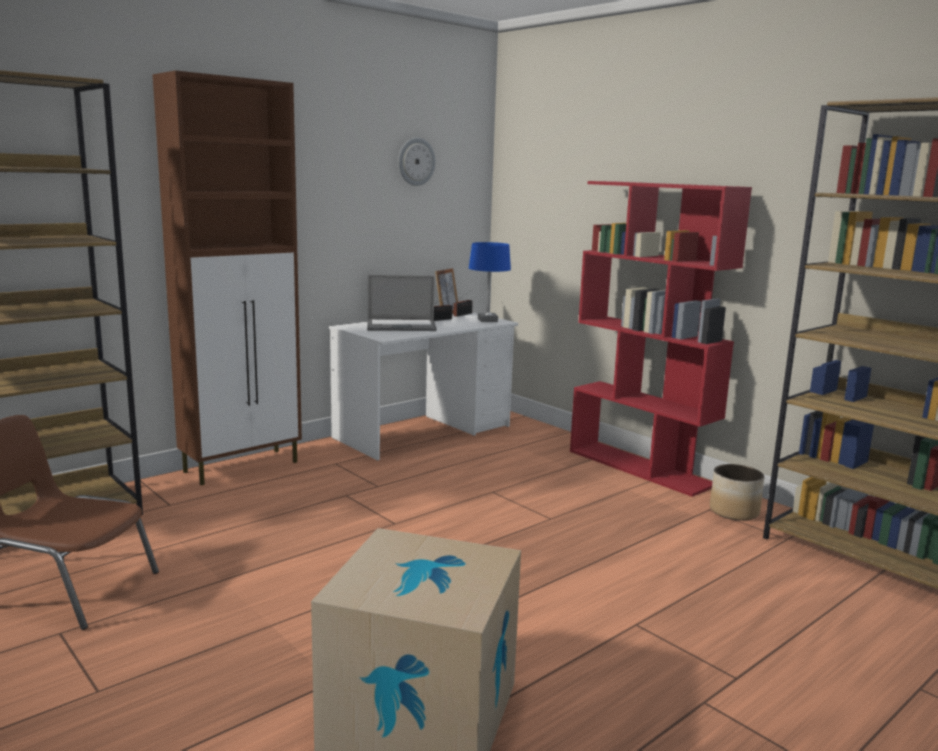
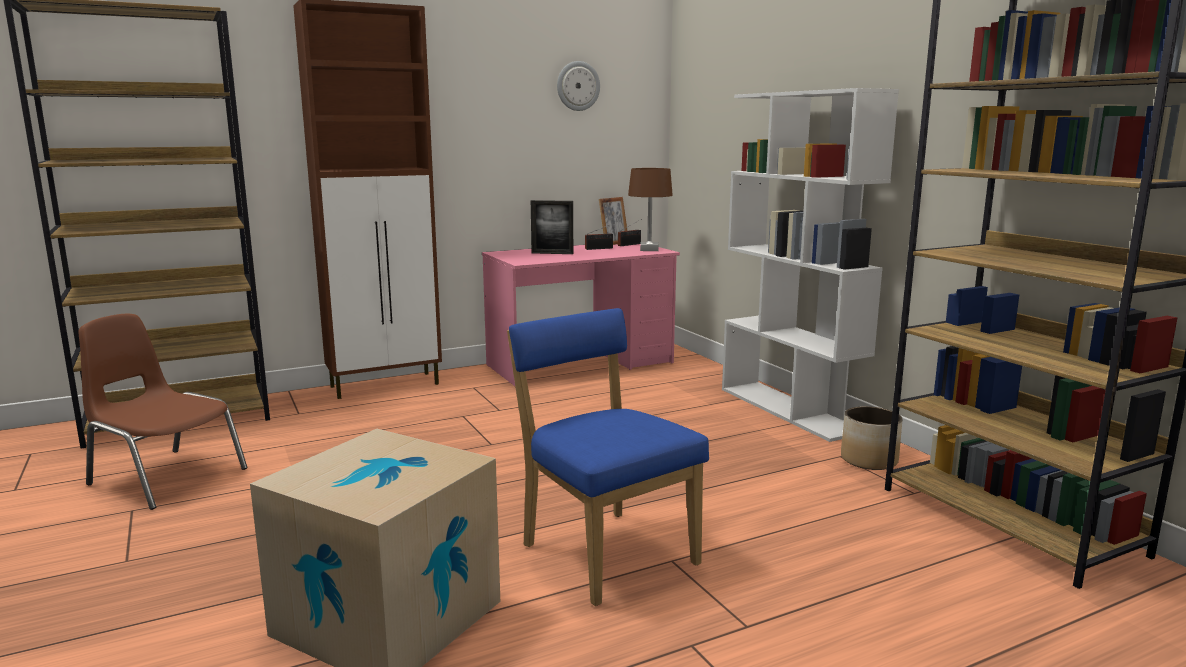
camera: 15 degrees right, 0 degrees up
white desk [329,312,518,461] -> pink desk [482,244,680,386]
laptop [367,275,437,331] -> picture frame [531,200,573,254]
blue table lamp [469,242,511,322] -> brown table lamp [628,168,673,251]
red bookcase [570,181,752,497] -> white bookcase [722,88,899,442]
none -> blue chair [507,308,709,606]

